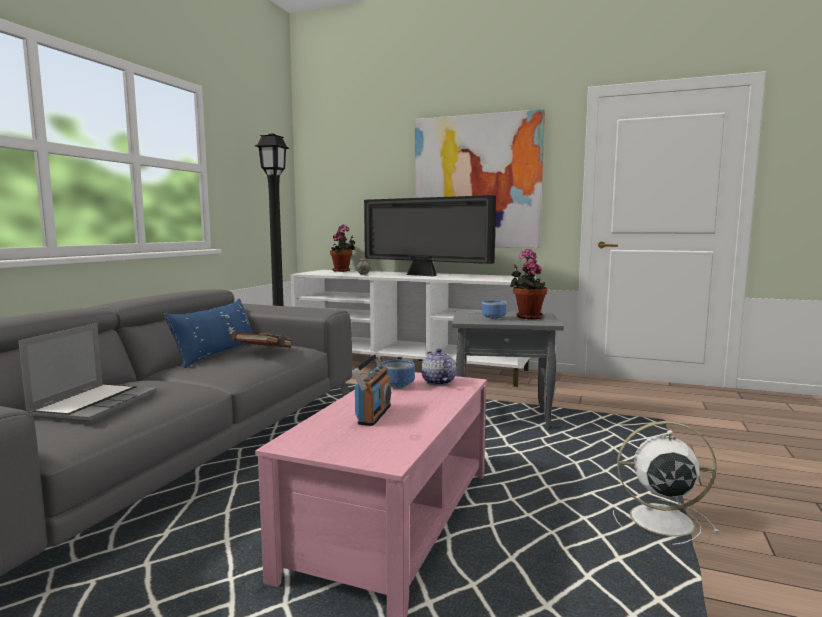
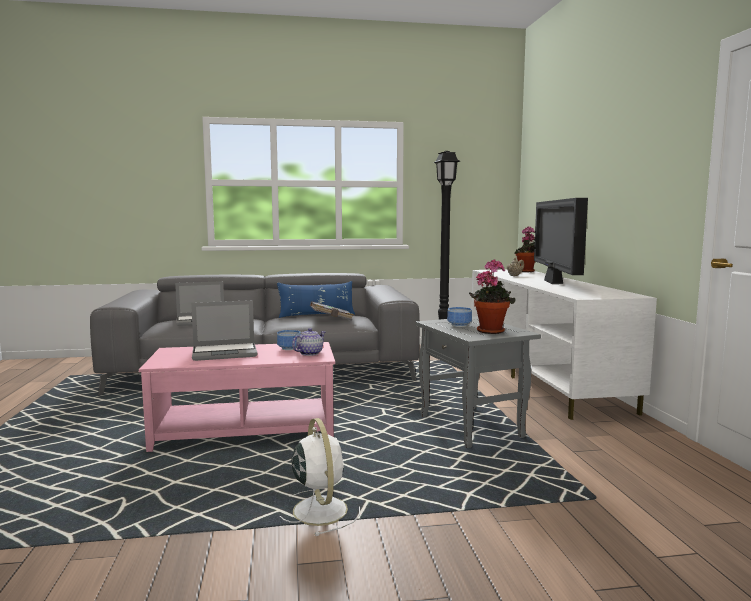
camera: 60 degrees right, 0 degrees up
brown book [231,332,292,348] -> grey book [310,301,354,321]
radio [352,354,391,426] -> laptop [191,300,257,361]
picture [415,109,545,248] -> none

